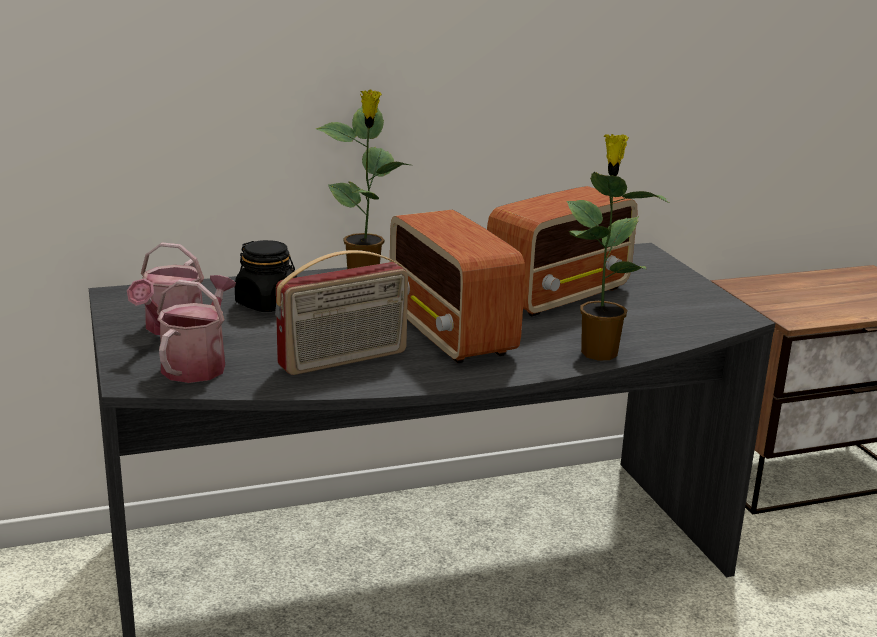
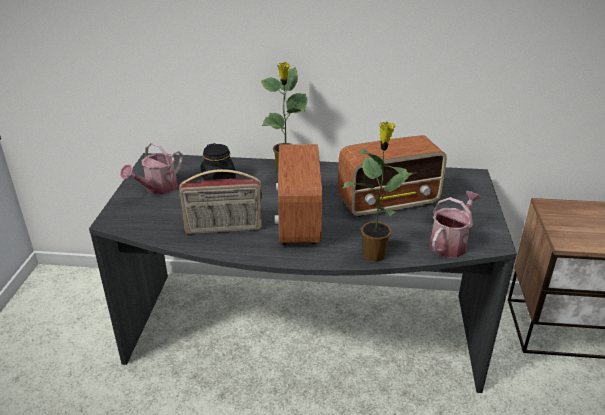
camera: 25 degrees right, 10 degrees up
watering can [157,275,236,383] -> watering can moved to [429,191,481,257]

